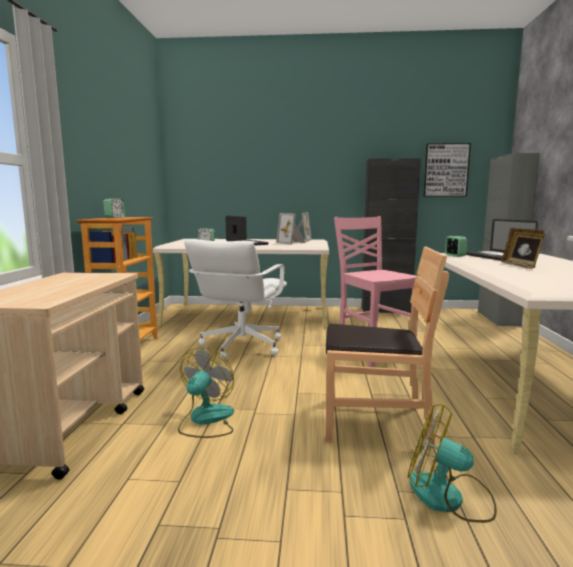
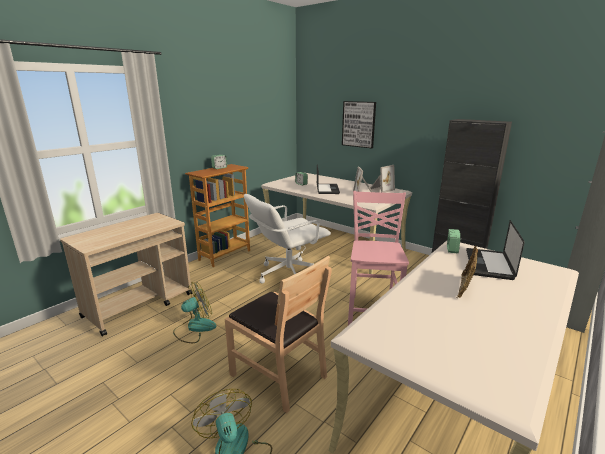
camera: 35 degrees right, 10 degrees up
picture [423,143,471,197] -> picture moved to [342,101,376,148]

